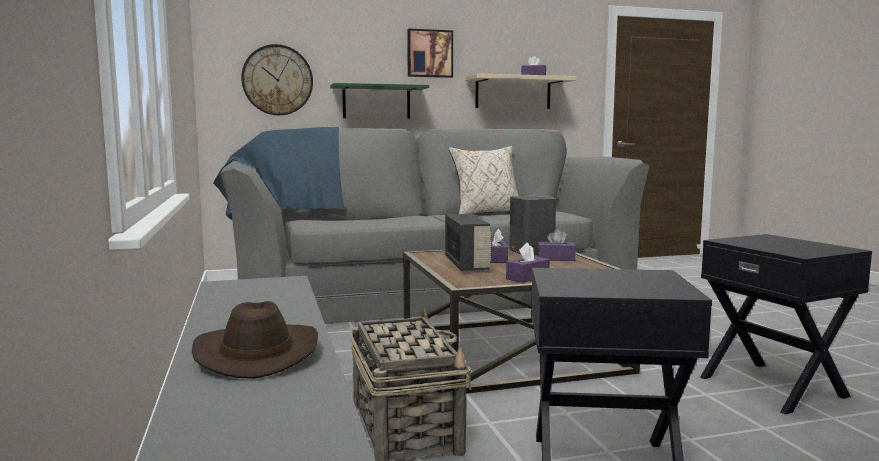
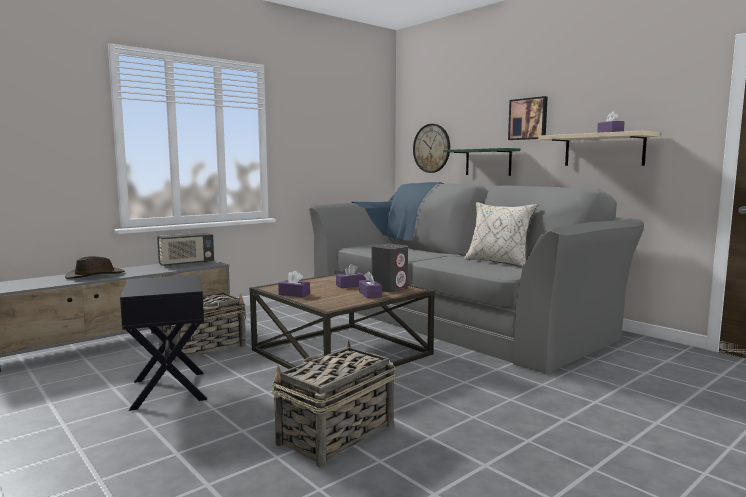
camera: 65 degrees right, 0 degrees up
radio [445,214,492,271] -> radio moved to [157,233,214,266]
black side table [700,234,872,415] -> basket [272,340,396,467]

